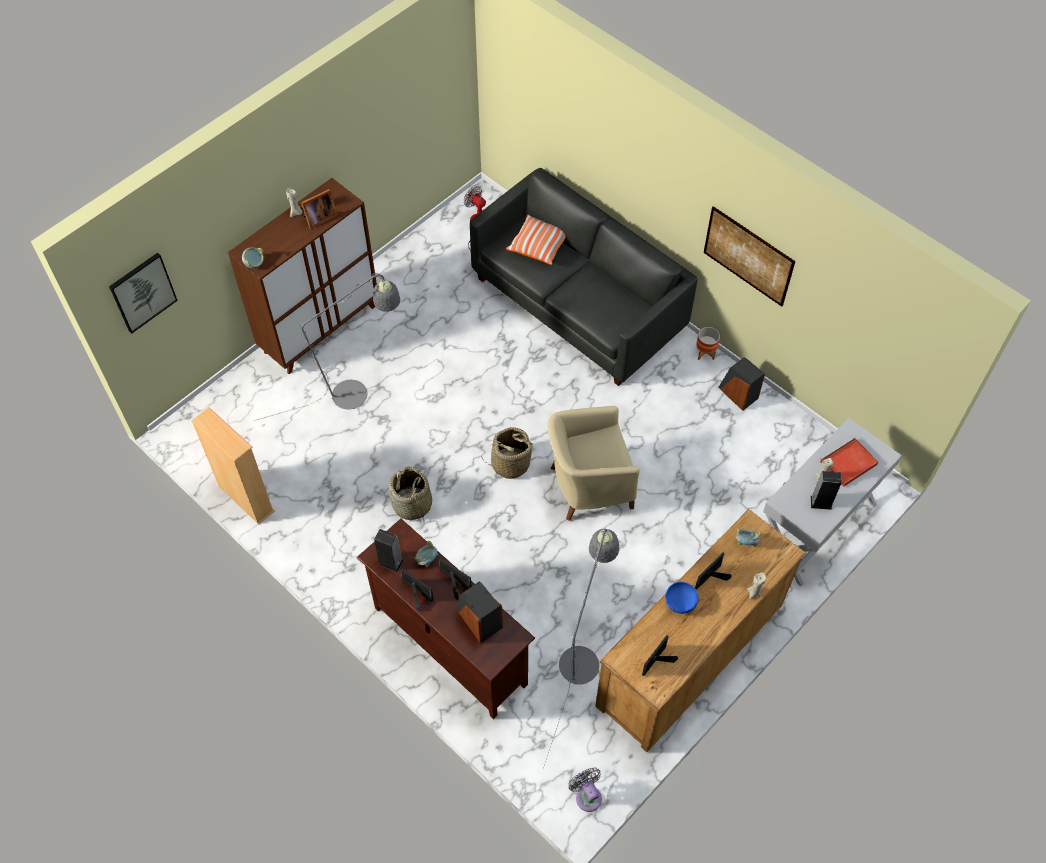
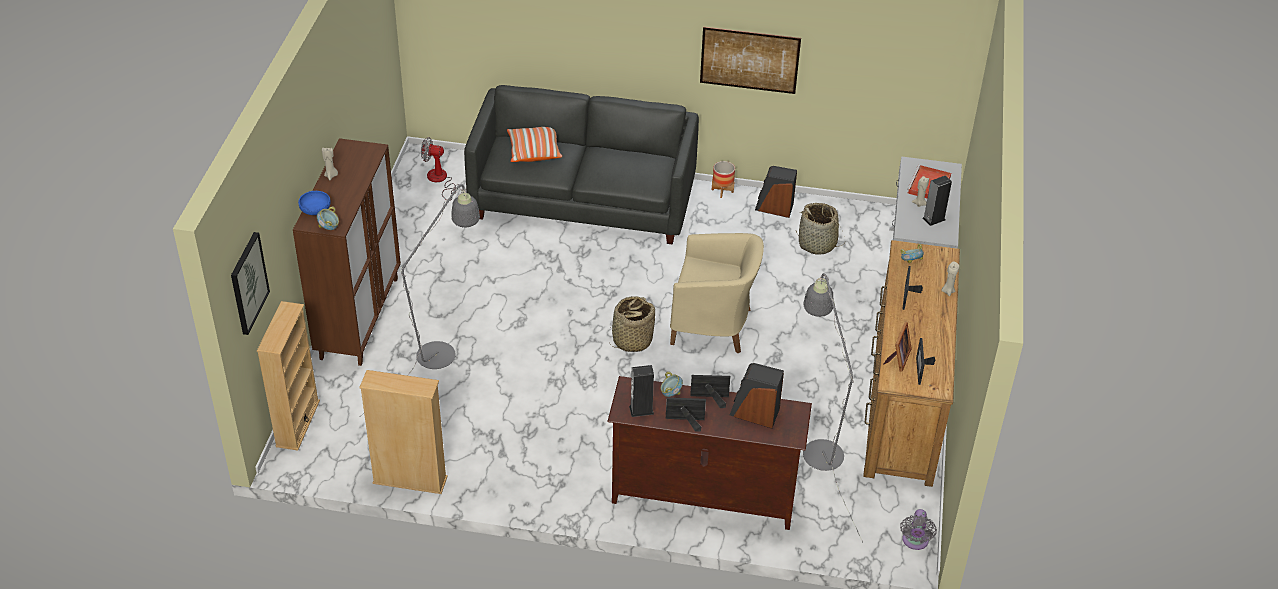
camera: 35 degrees left, 15 degrees down
picture frame [301,189,338,229] -> picture frame moved to [883,322,912,372]
basket [389,467,432,521] -> basket moved to [796,203,844,255]
beige armchair [547,406,640,521] -> beige armchair turned 120 degrees counterclockwise [670,233,764,353]
grey fan [568,767,602,812] -> grey fan turned 105 degrees counterclockwise [900,509,937,550]
blue bowl [665,582,699,614] -> blue bowl moved to [298,191,331,215]
none -> beige bookcase [257,301,320,451]

